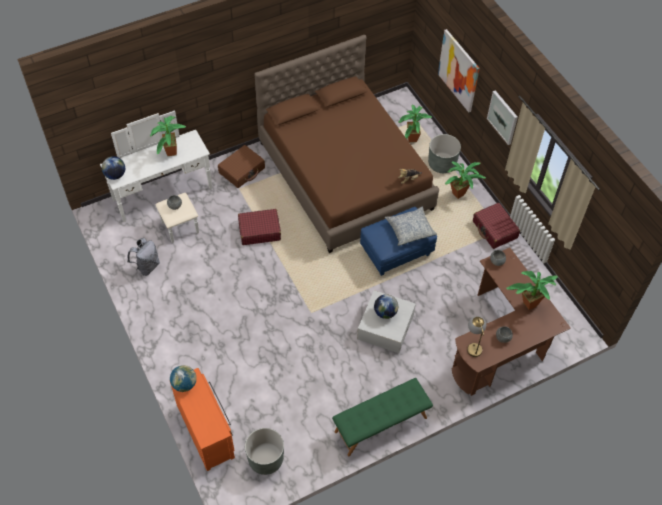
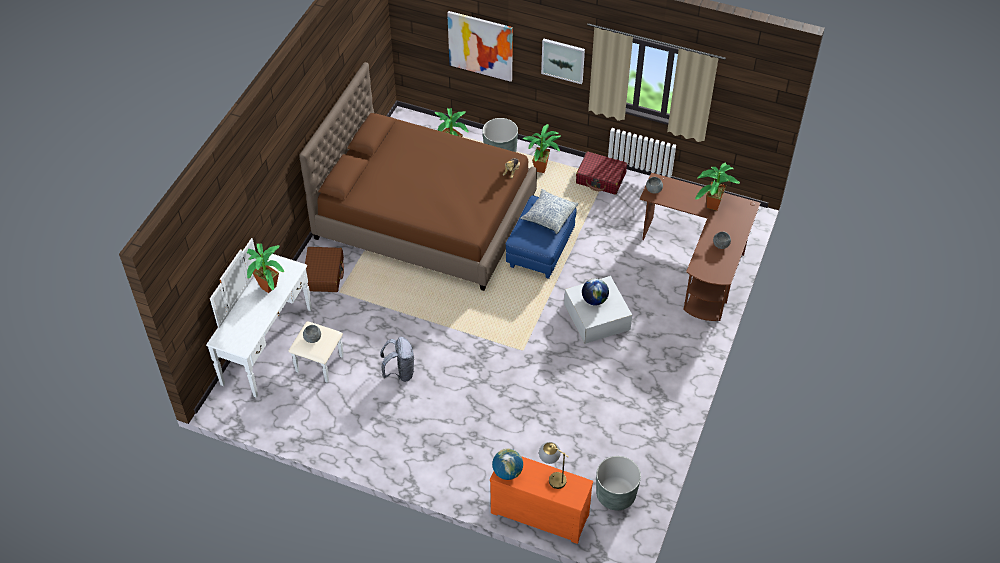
camera: 40 degrees left, 5 degrees down
globe [102,156,125,180] -> none
grey backpack [127,238,160,276] -> grey backpack moved to [380,337,414,382]
red suitcase [238,209,281,245] -> none
green bench [332,378,433,456] -> none
table lamp [467,316,486,357] -> table lamp moved to [539,442,569,489]

